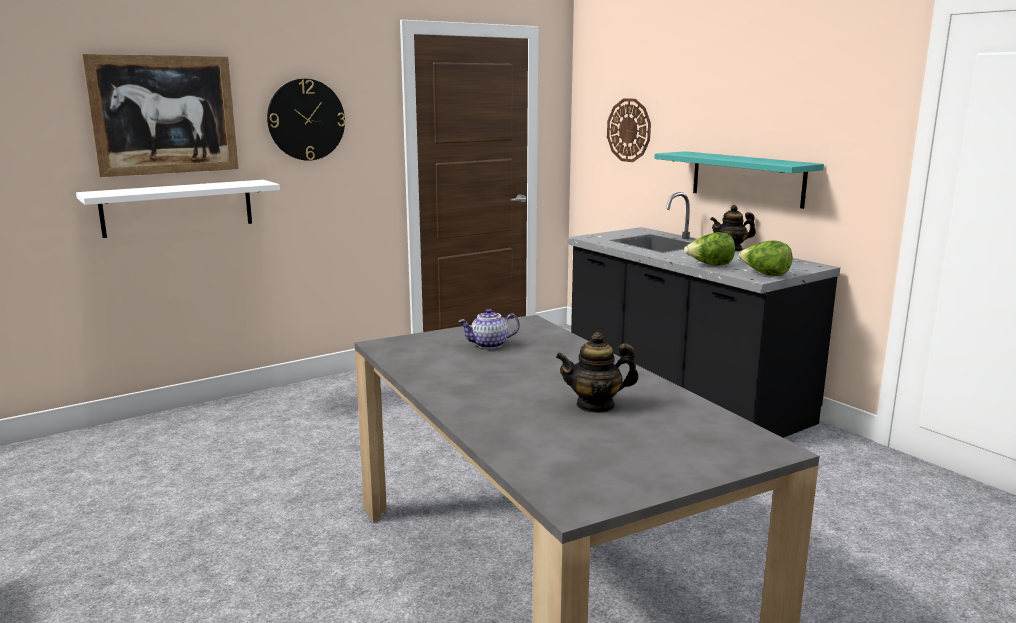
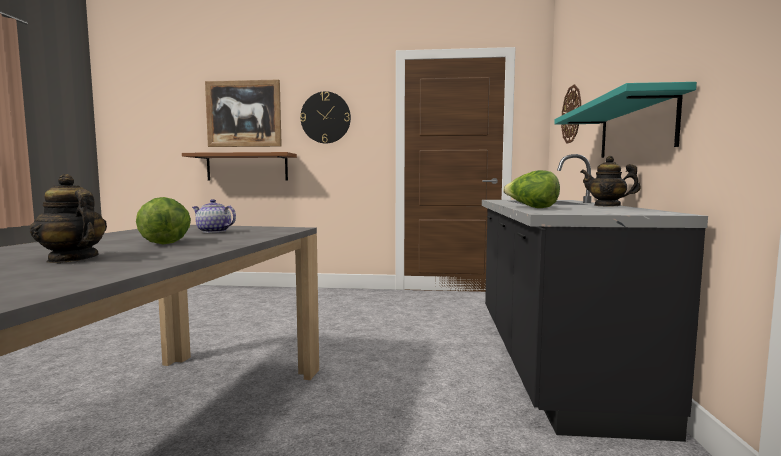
camera: 40 degrees right, 10 degrees down
white shelf [76,180,280,238] -> brown shelf [182,152,297,181]
lettuce [739,240,792,276] -> lettuce moved to [136,197,191,244]

